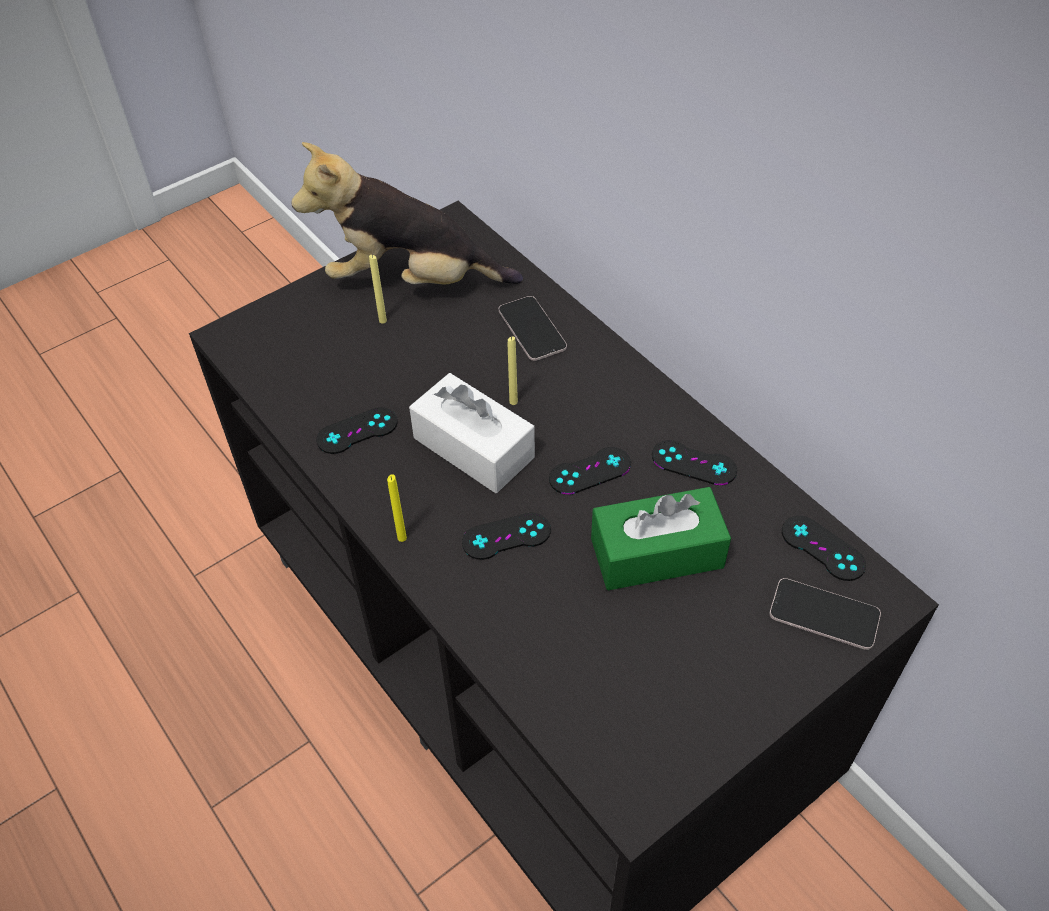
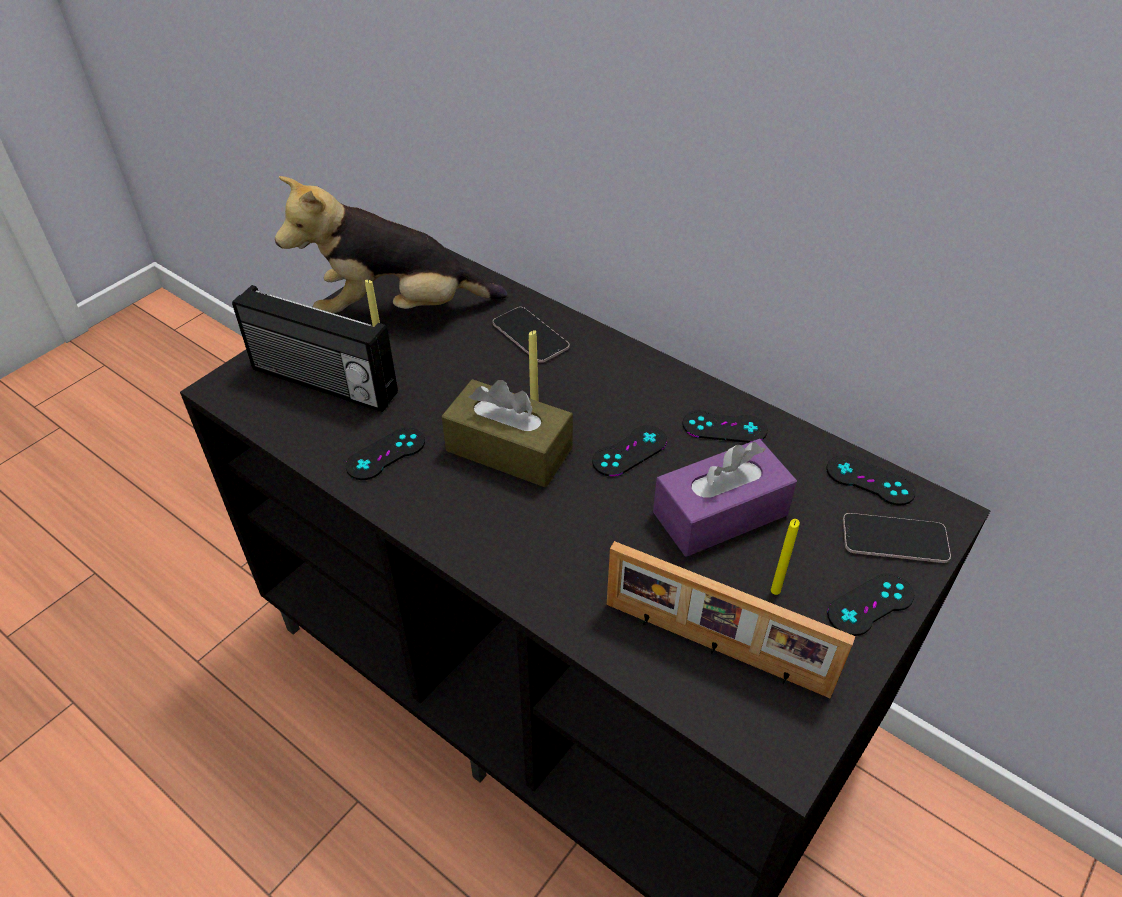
camera: 15 degrees left, 5 degrees down
yellow candle [387,474,407,542] -> yellow candle moved to [771,519,800,595]
white tissue box [409,373,535,493] -> brown tissue box [441,379,573,487]
black game controller [462,513,551,560] -> black game controller moved to [827,573,914,636]
green tissue box [591,487,731,590] -> purple tissue box [653,439,797,557]
none -> radio [232,285,398,412]
none -> picture frame [607,541,856,698]

